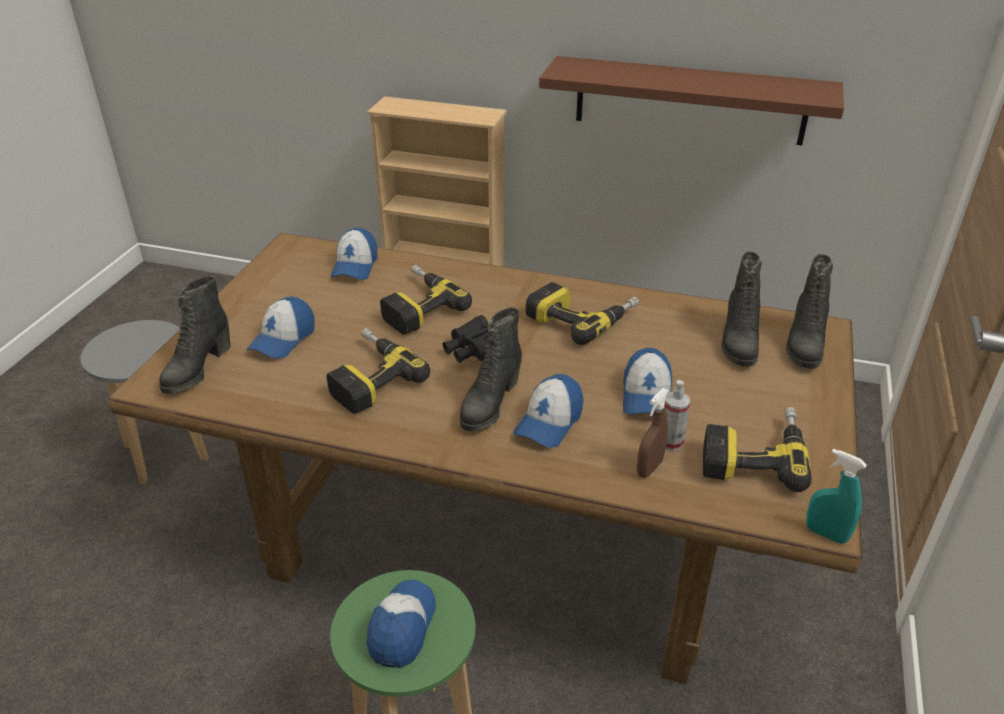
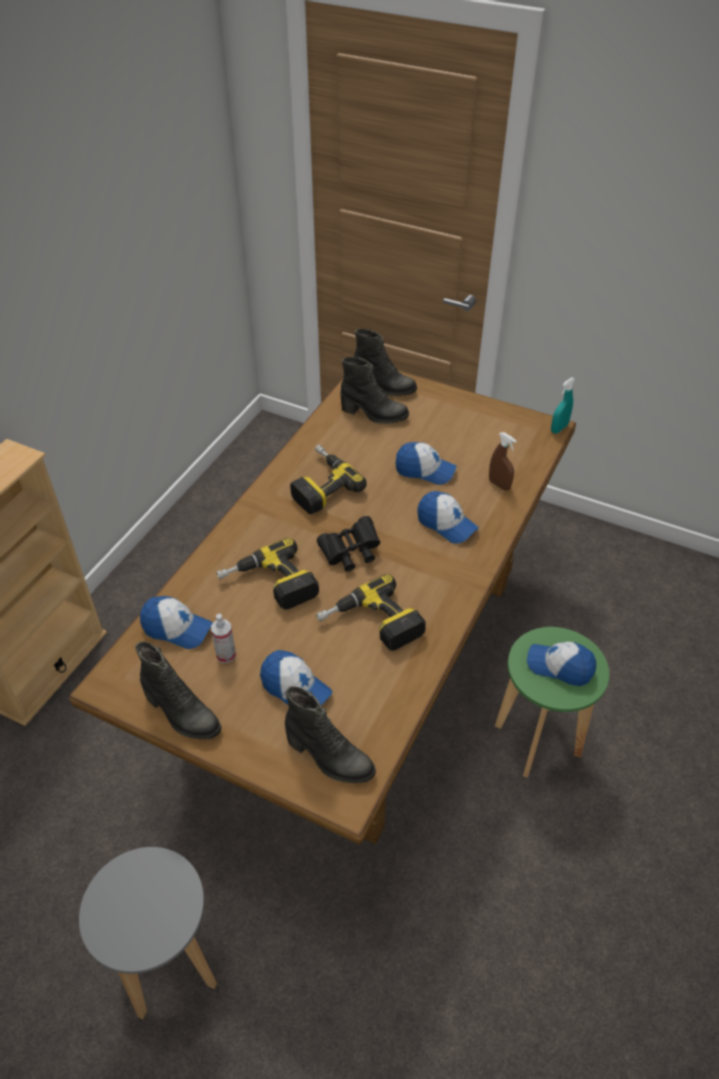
camera: 80 degrees left, 10 degrees up
black boot [460,307,522,432] -> black boot moved to [135,641,221,740]
brown shelf [539,56,844,145] -> none
spray bottle [665,380,690,451] -> spray bottle moved to [211,614,236,663]
power drill [703,407,812,492] -> none

